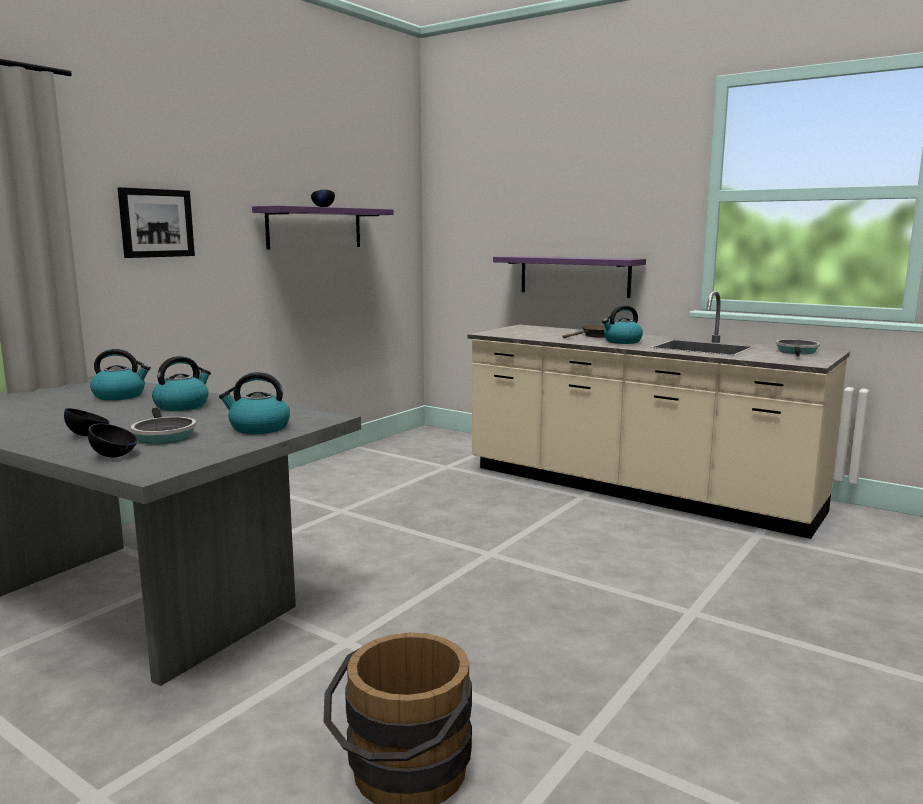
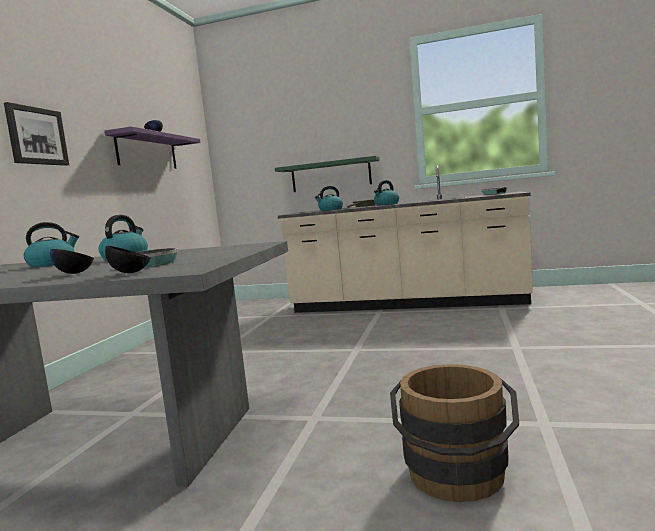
camera: 20 degrees left, 5 degrees down
kettle [219,372,290,434] -> kettle moved to [315,186,343,211]
purple shelf [493,256,646,298] -> green shelf [275,156,380,192]

